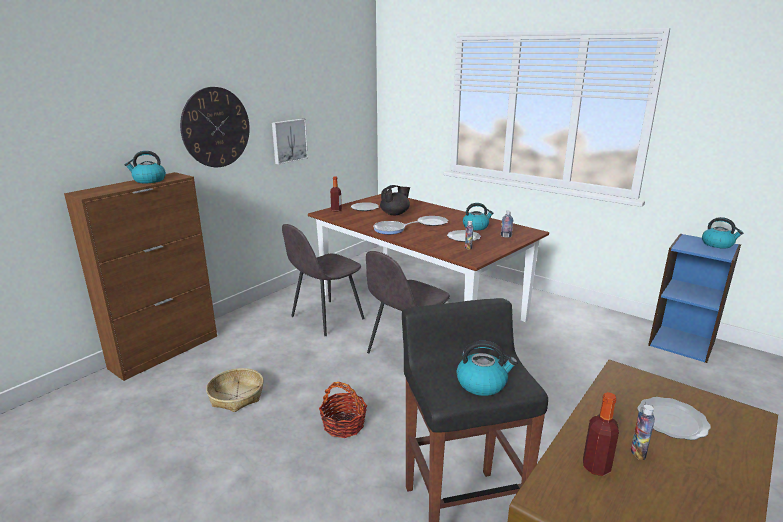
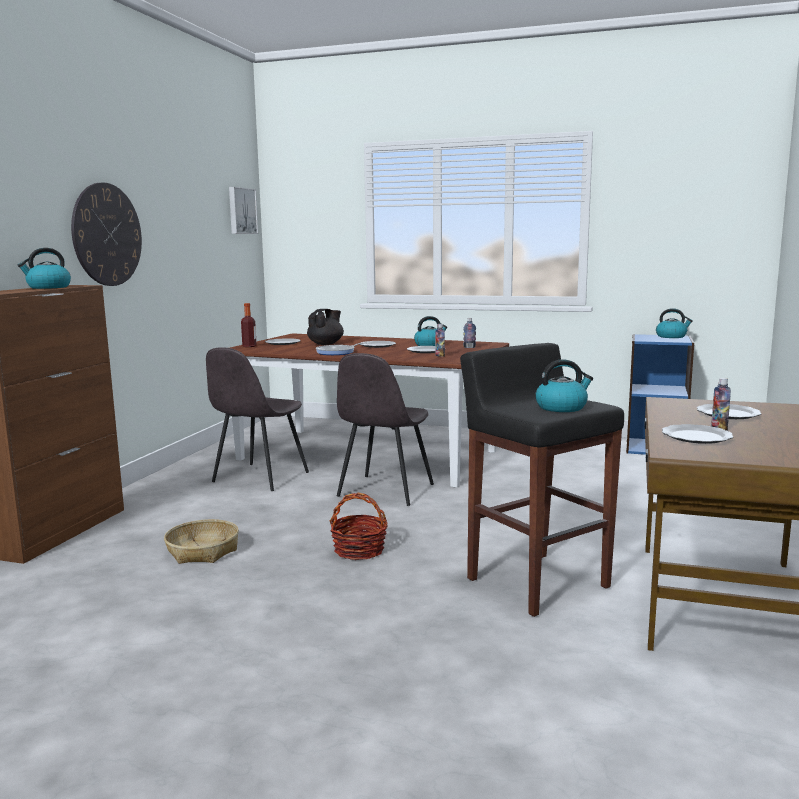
camera: 20 degrees left, 10 degrees down
picture [272,119,308,165] -> picture moved to [229,187,258,234]
bottle [583,392,619,476] -> plate [662,424,733,444]

